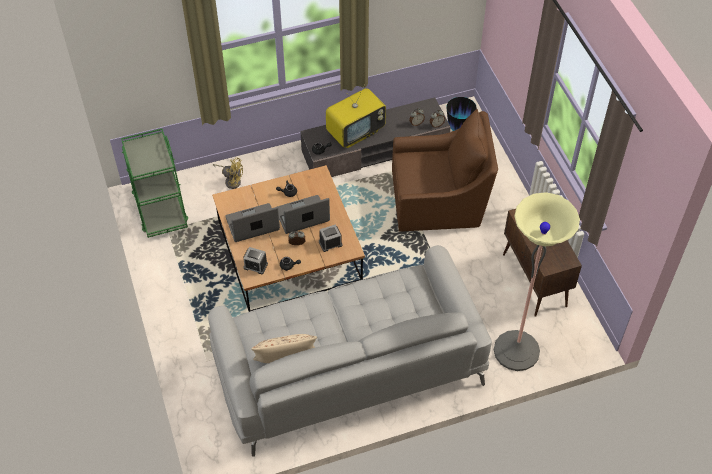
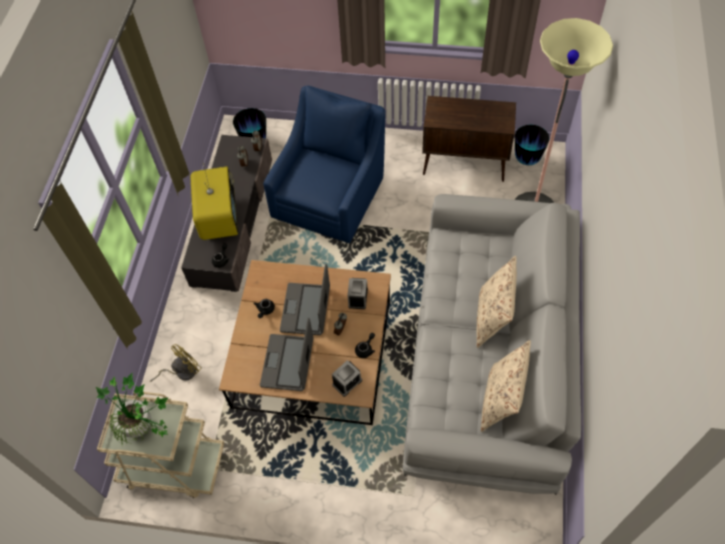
camera: 60 degrees left, 5 degrees up
green cart [121,128,188,238] -> beige cart [97,392,224,498]
brown armchair [392,109,498,232] -> blue armchair [263,86,386,243]
none -> potted plant [96,372,168,445]
none -> beige pillow [477,256,517,348]
none -> vase [515,125,549,165]

